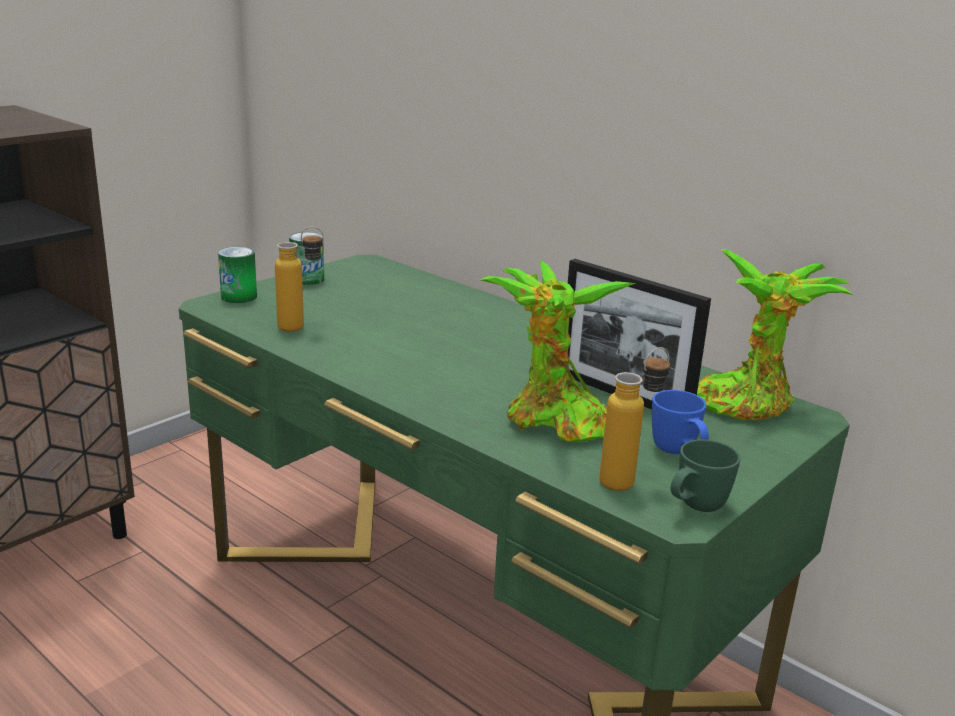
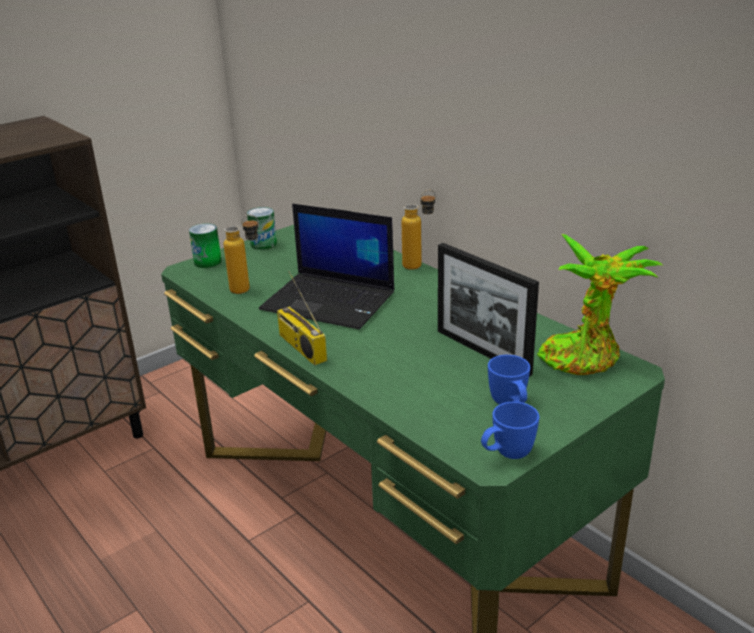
camera: 10 degrees right, 5 degrees up
potted plant [480,261,636,442] -> none
bottle [599,347,670,491] -> bottle moved to [402,190,436,270]
green mug [671,439,740,512] -> blue mug [481,402,539,459]
none -> laptop [259,204,394,329]
none -> radio [277,271,327,365]

